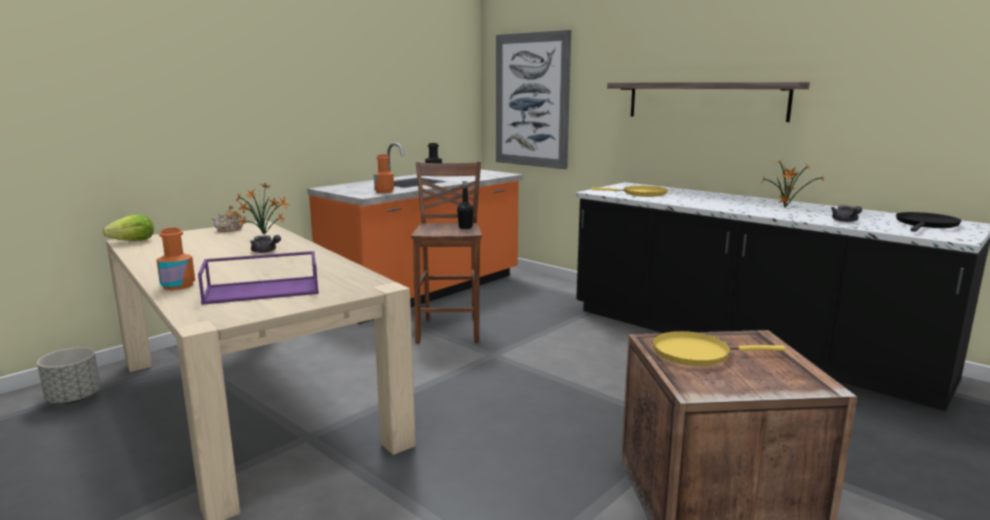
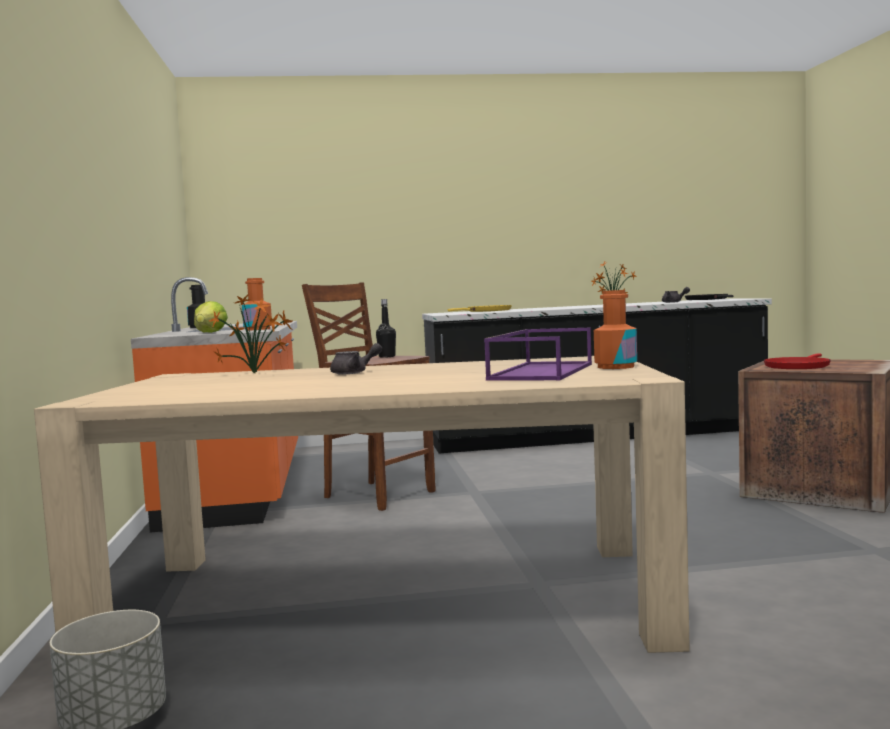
camera: 50 degrees left, 10 degrees down
lettuce [103,214,154,241] -> lettuce moved to [194,301,228,333]
orange bottle [156,227,195,290] -> orange bottle moved to [594,290,637,369]
teapot [212,205,246,232] -> none
picture [496,30,571,169] -> none
shelf [607,82,810,122] -> none
yellow frying pan [652,331,786,366] -> red frying pan [763,354,831,369]

